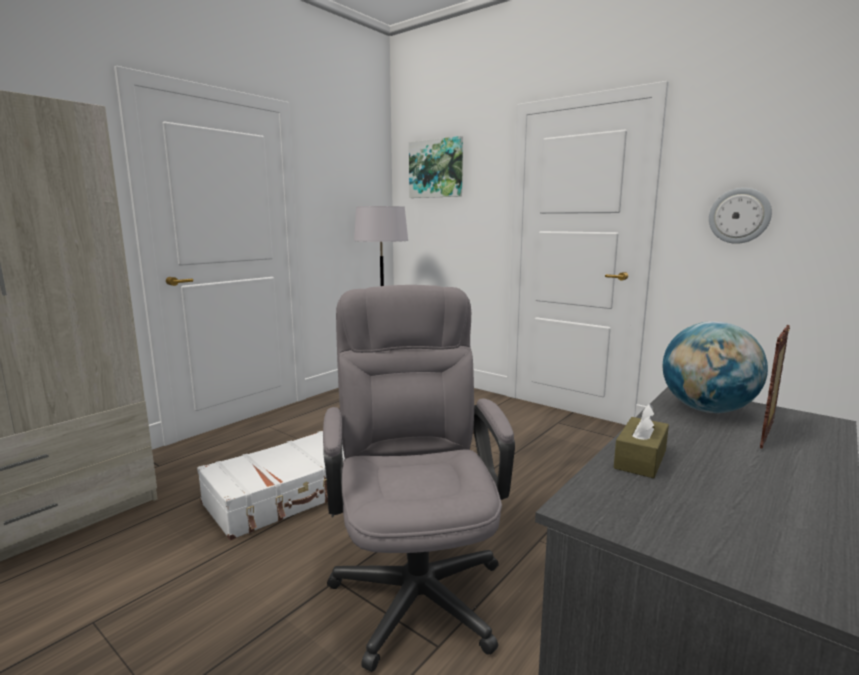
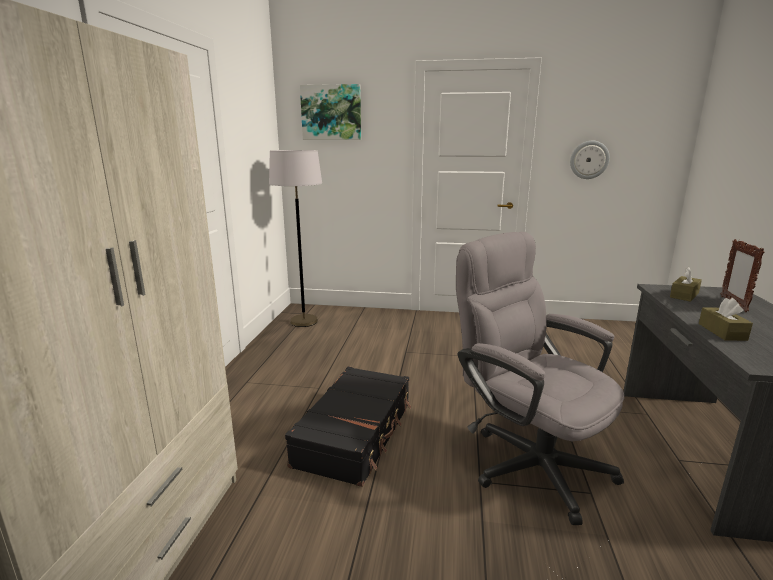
camera: 30 degrees left, 5 degrees up
white suitcase [197,431,345,540] -> black suitcase [285,366,411,487]
globe [662,321,768,413] -> brown tissue box [670,267,702,302]

